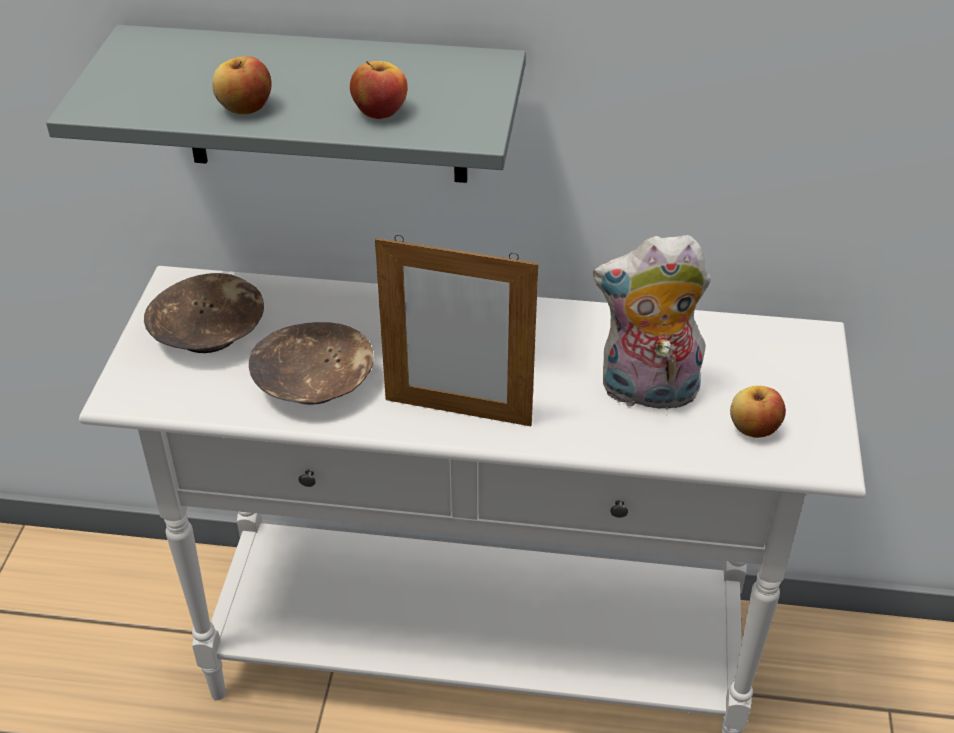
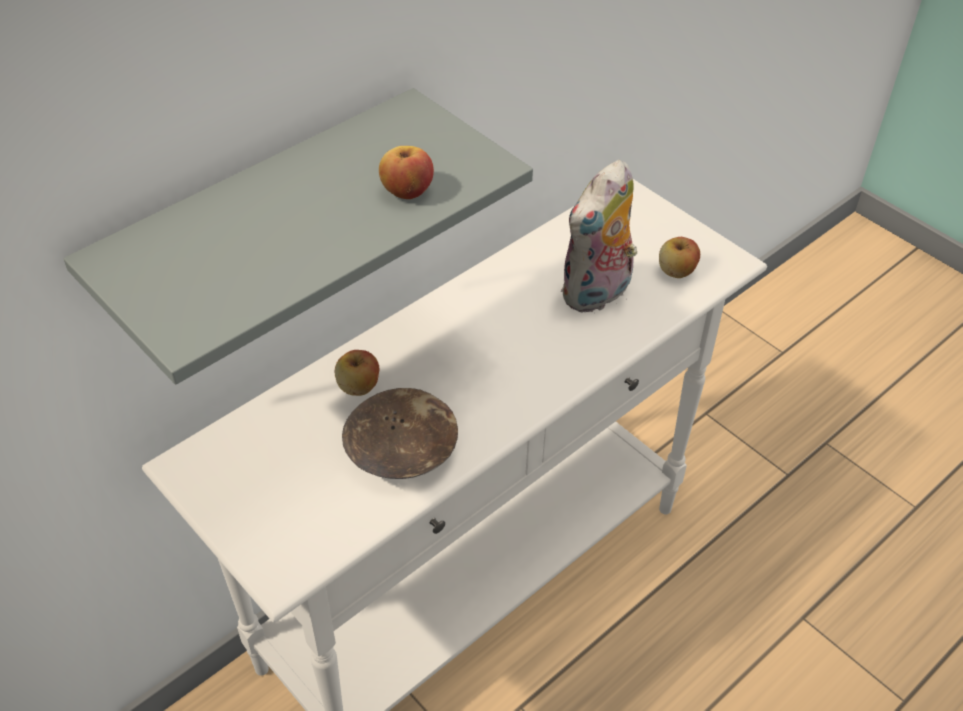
camera: 50 degrees left, 5 degrees up
brown bowl [144,273,264,353] -> none
apple [212,56,272,114] -> apple moved to [335,350,379,396]
picture frame [375,235,538,426] -> none

